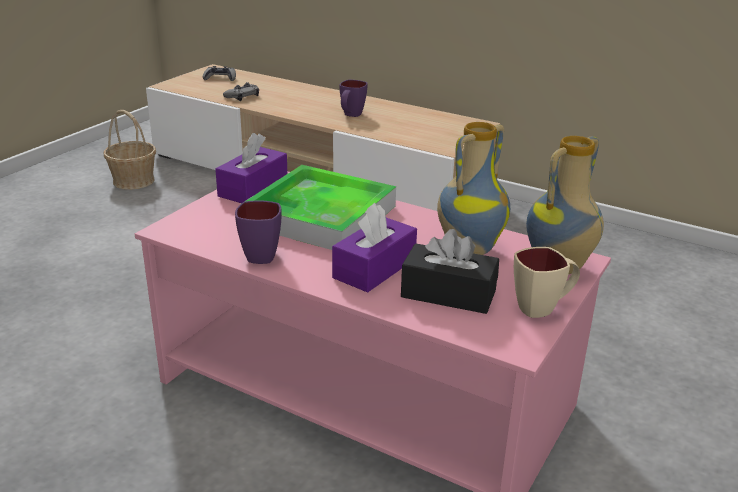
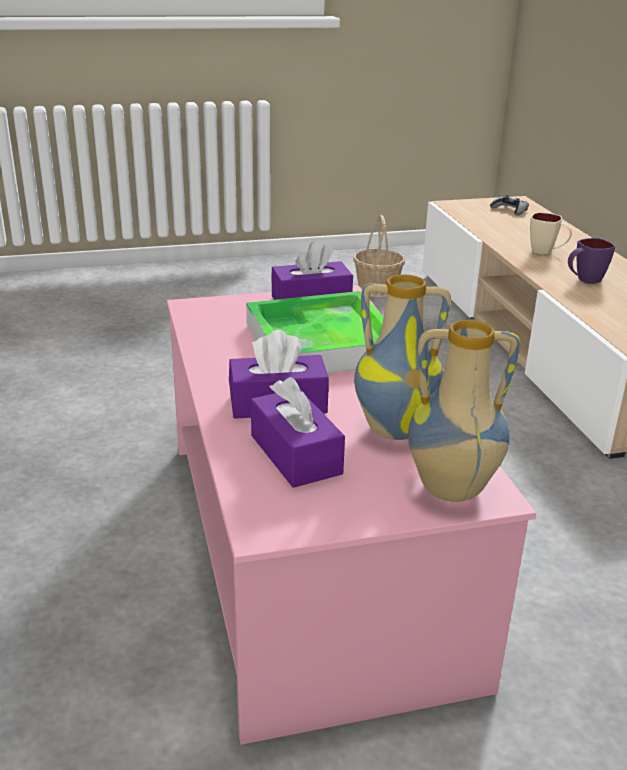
camera: 45 degrees right, 0 degrees up
grey game controller [223,82,259,101] -> none
purple mug [235,200,281,264] -> none
black tissue box [401,229,499,314] -> purple tissue box [251,377,345,488]
beige mug [514,247,580,318] -> beige mug moved to [530,212,572,255]

